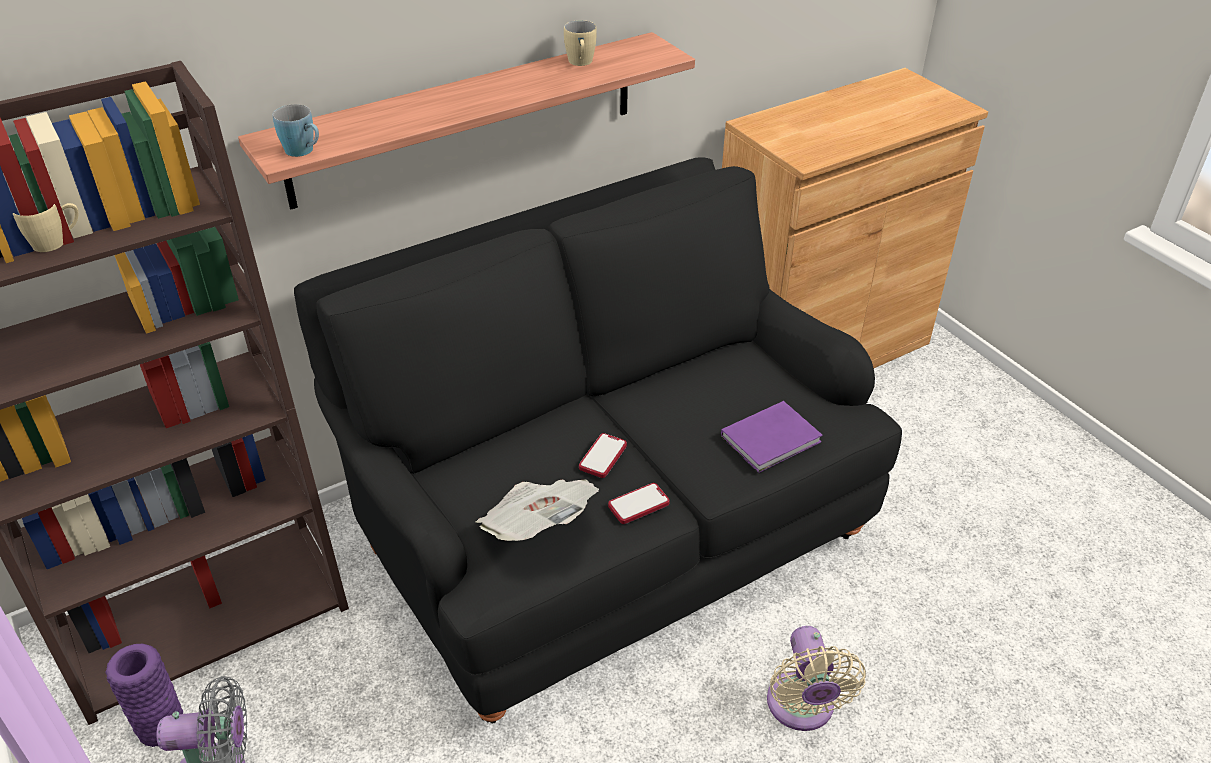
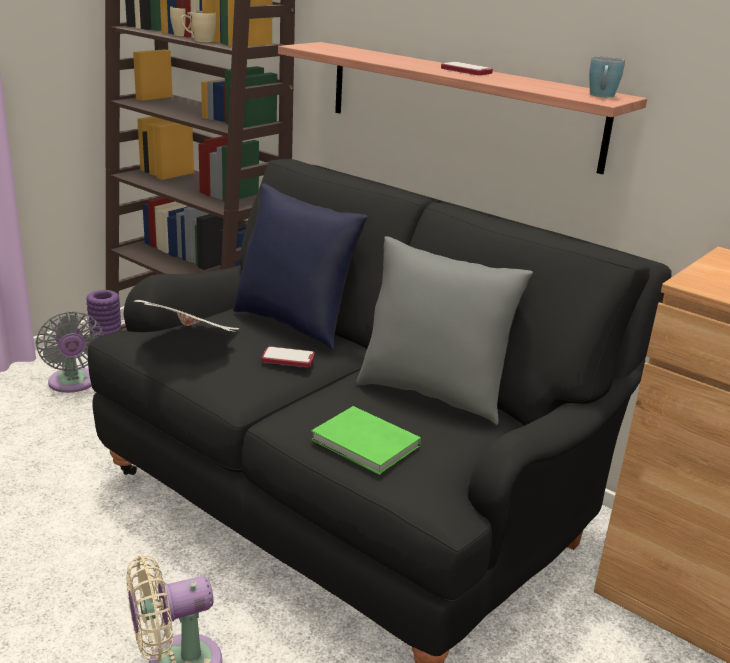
camera: 70 degrees right, 15 degrees down
blue mug [273,104,319,157] -> blue mug moved to [589,56,625,98]
beige mug [564,20,597,66] -> beige mug moved to [181,11,216,42]
phone [608,483,670,524] -> phone moved to [441,62,493,75]
purple book [721,401,823,473] -> green book [311,406,421,475]
none -> blue pillow [233,183,368,350]
none -> grey pillow [356,236,533,425]

